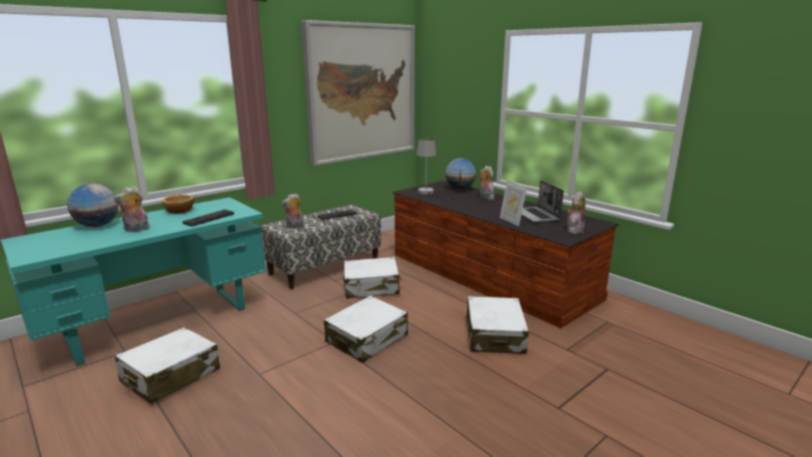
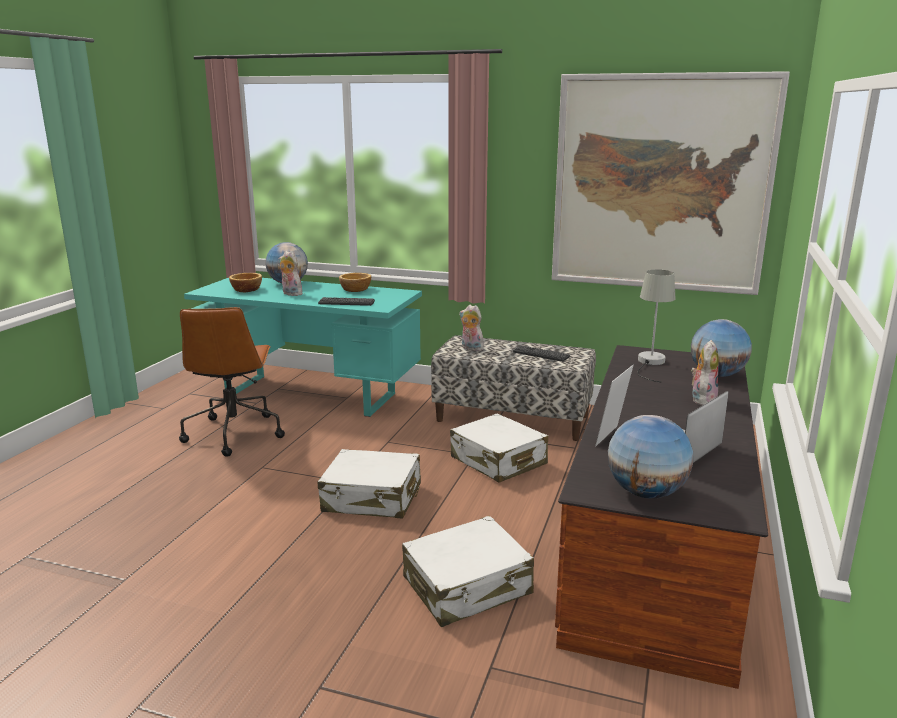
camera: 60 degrees right, 0 degrees up
white suitcase [115,327,220,404] -> brown office chair [179,307,285,457]
plush toy [567,192,586,234] -> globe [608,415,694,499]
none -> bowl [229,273,262,292]

